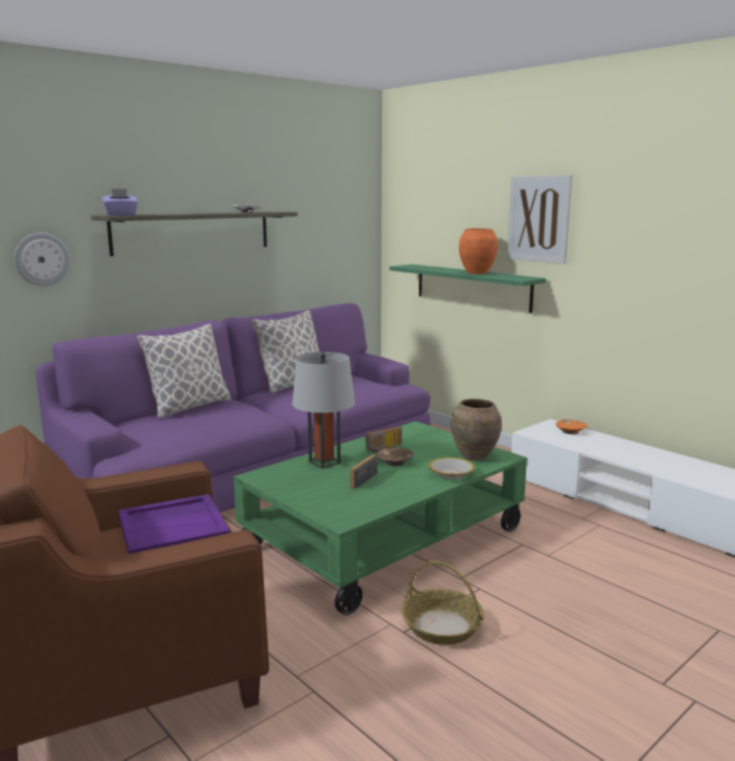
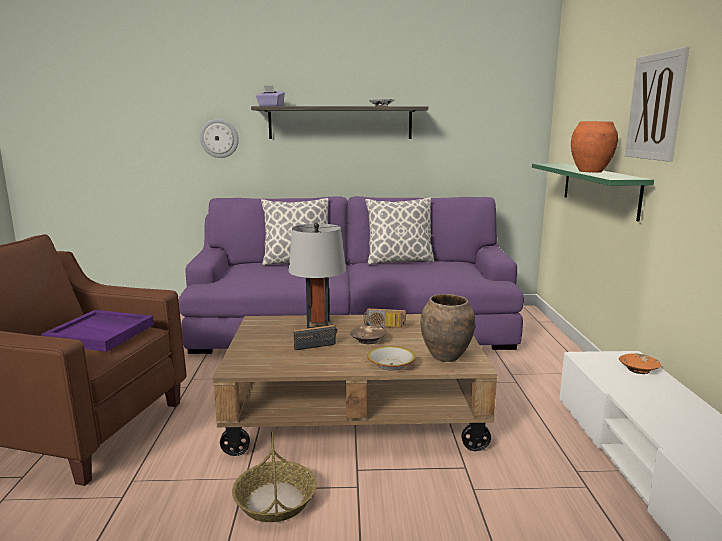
camera: 40 degrees right, 0 degrees up
green coffee table [233,421,527,615] -> brown coffee table [213,314,497,456]

